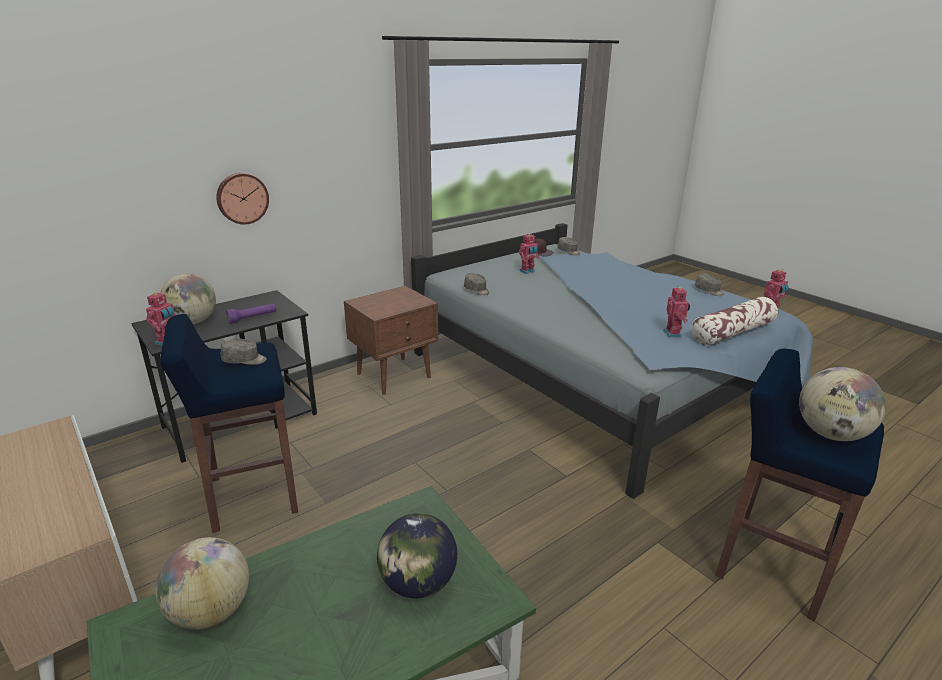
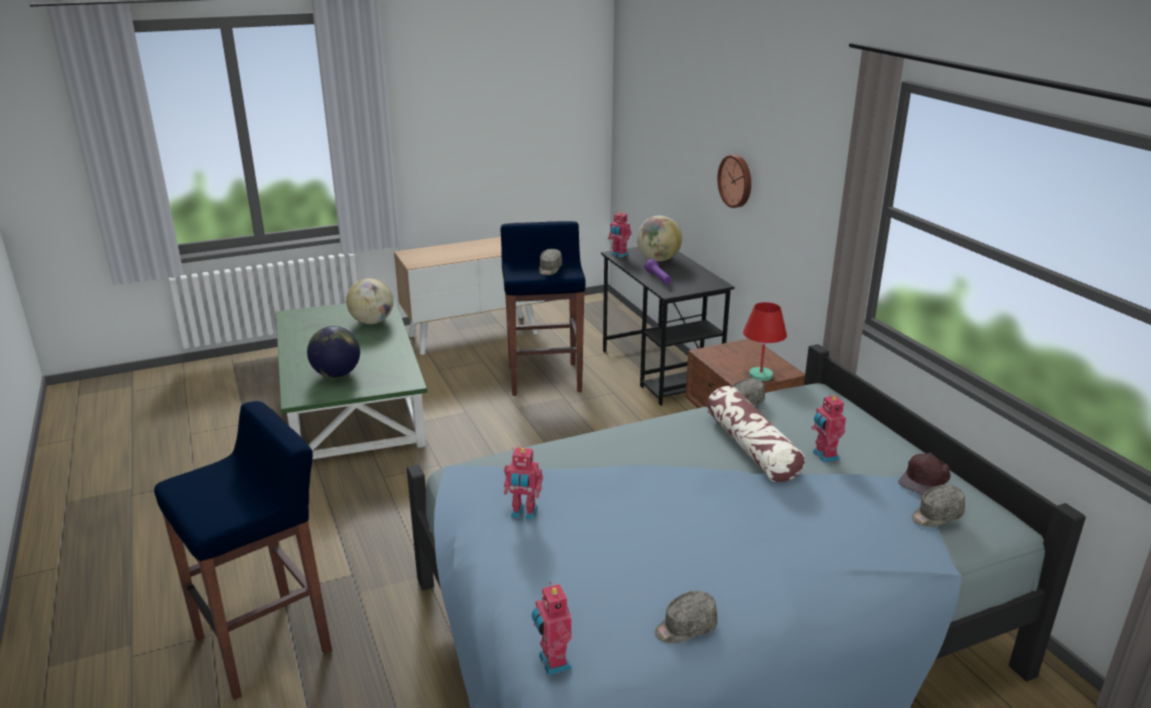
camera: 105 degrees right, 0 degrees up
pillow [692,297,778,345] -> pillow moved to [706,386,805,482]
globe [799,367,886,441] -> none
none -> red table lamp [743,302,787,381]

